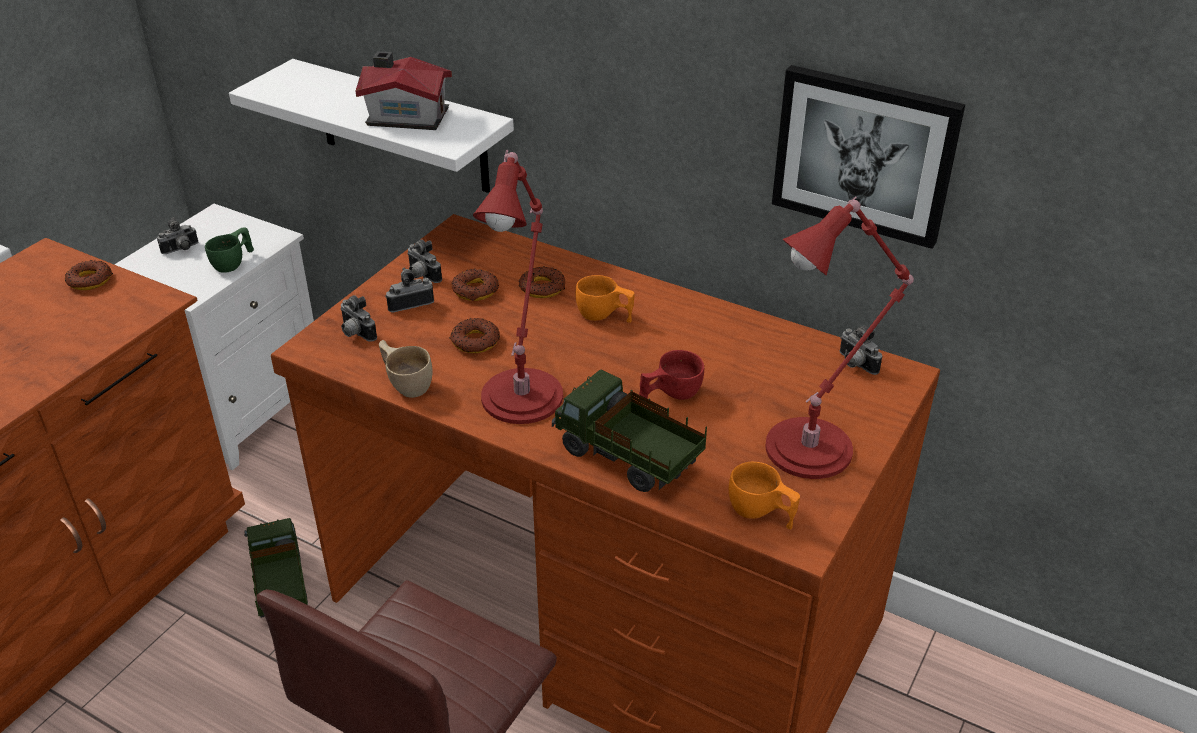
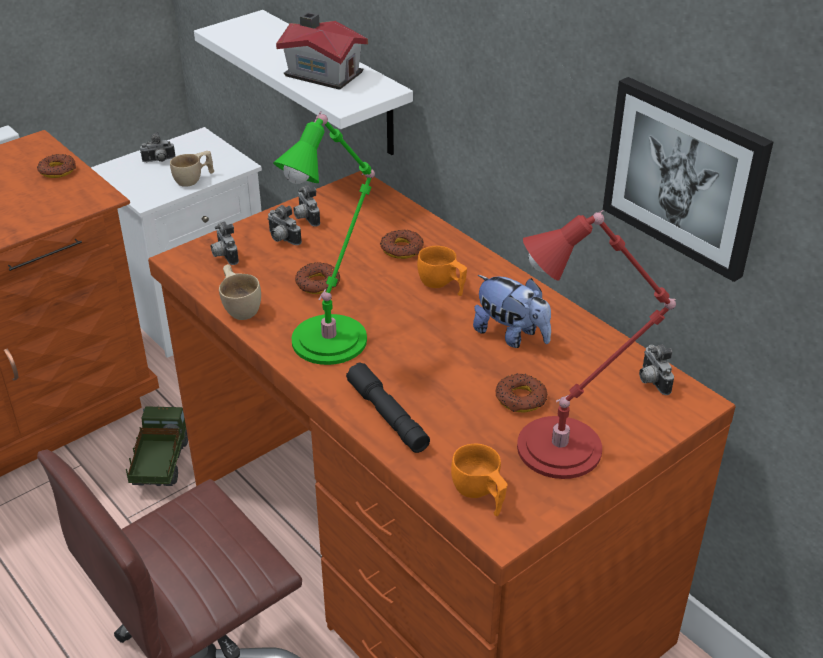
camera: 20 degrees right, 0 degrees up
green cup [205,227,254,273] -> beige cup [170,151,214,187]
camera [385,268,434,313] -> camera turned 135 degrees counterclockwise [267,205,302,245]
donut [452,269,499,301] -> donut moved to [496,374,547,412]
red table lamp [473,150,563,424] -> green table lamp [273,111,375,365]
toy truck [552,370,707,492] -> black flashlight [346,362,430,453]
red cup [639,350,704,400] -> none
none -> plush toy [473,275,551,348]

